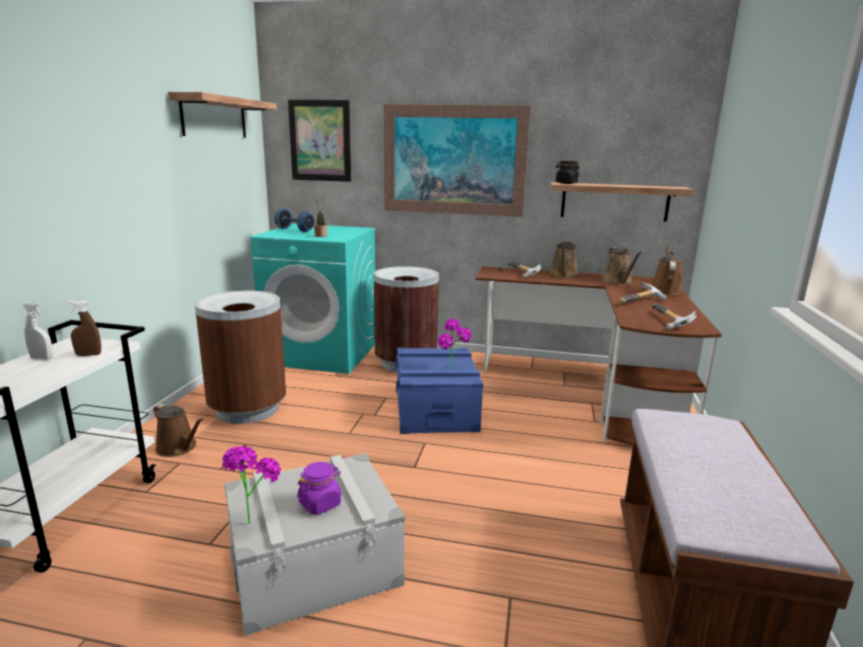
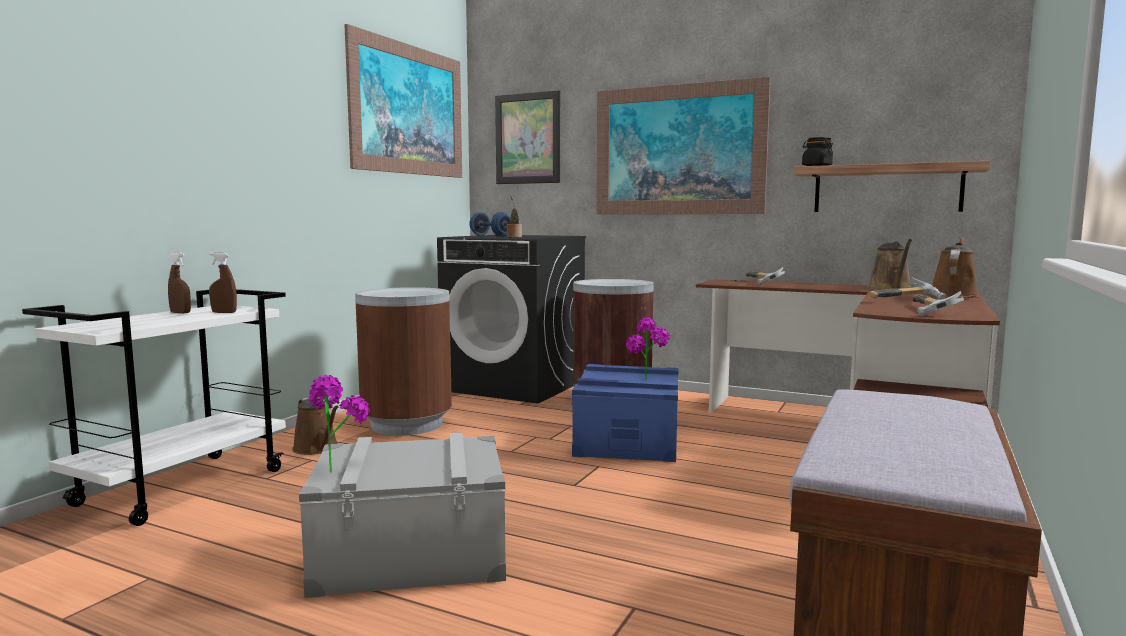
camera: 15 degrees right, 10 degrees down
white spray bottle [22,302,53,360] -> brown spray bottle [168,253,191,313]
shelf [168,92,277,138] -> picture [344,24,462,178]
turquoise washing machine [251,224,376,374] -> black washing machine [437,235,586,403]
purple jar [297,462,341,515] -> none
brown watering can [549,242,579,278] -> none

